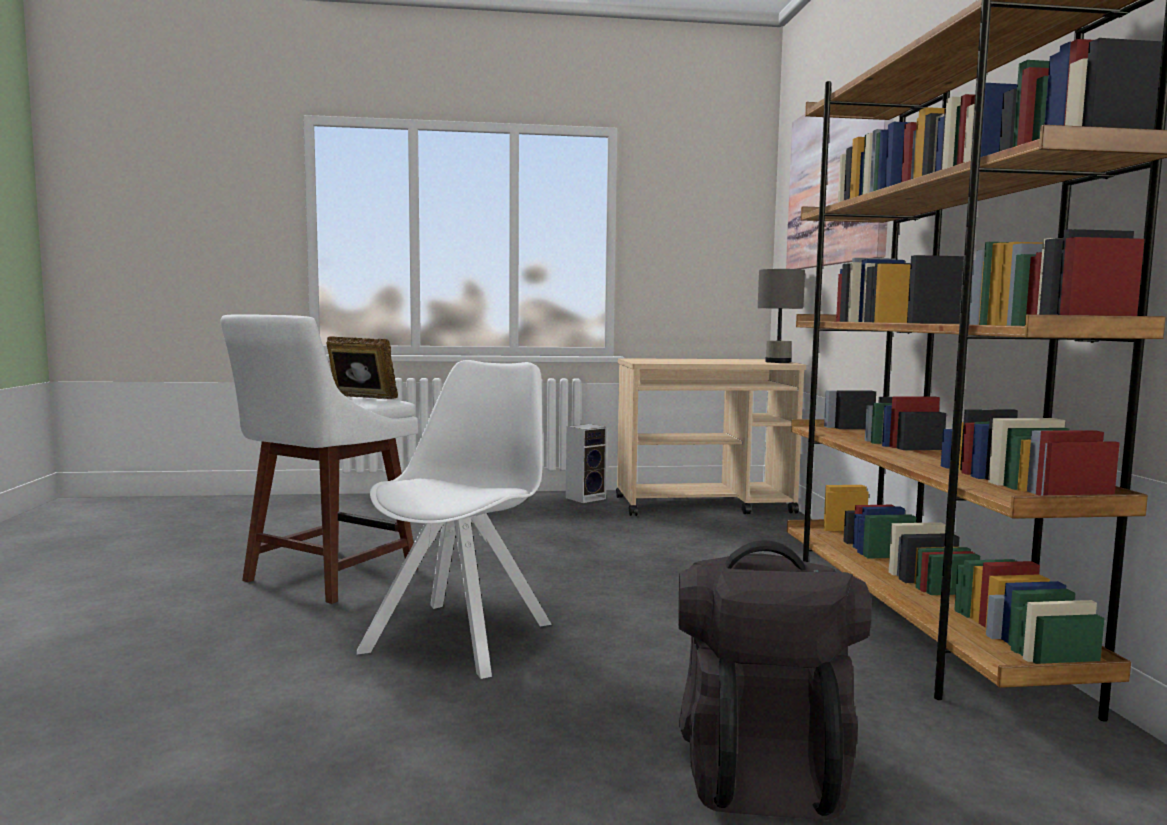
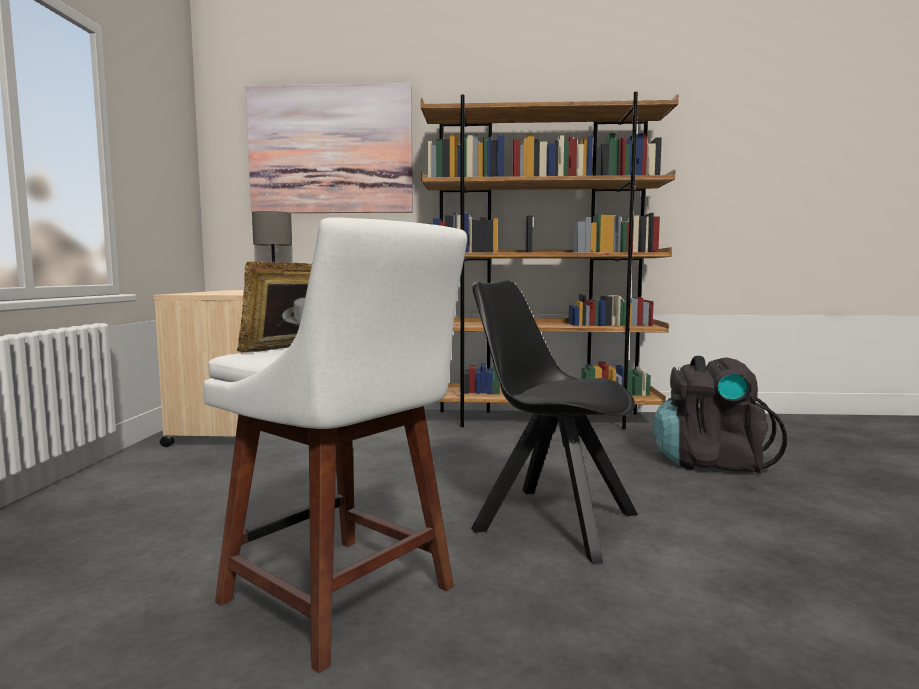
camera: 80 degrees left, 0 degrees up
white chair [357,360,552,679] -> black chair [471,280,638,563]
speaker [566,424,607,503] -> none

